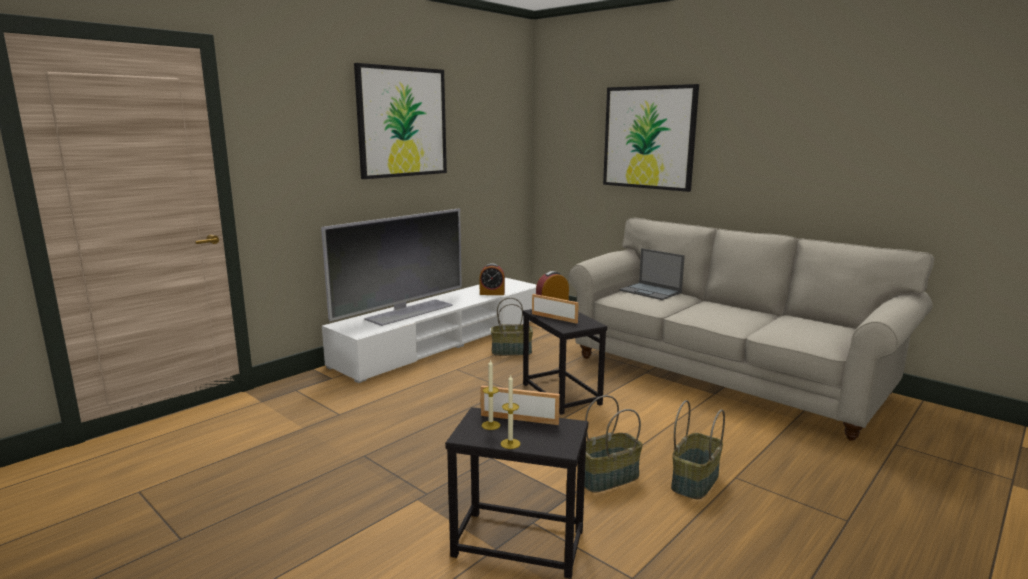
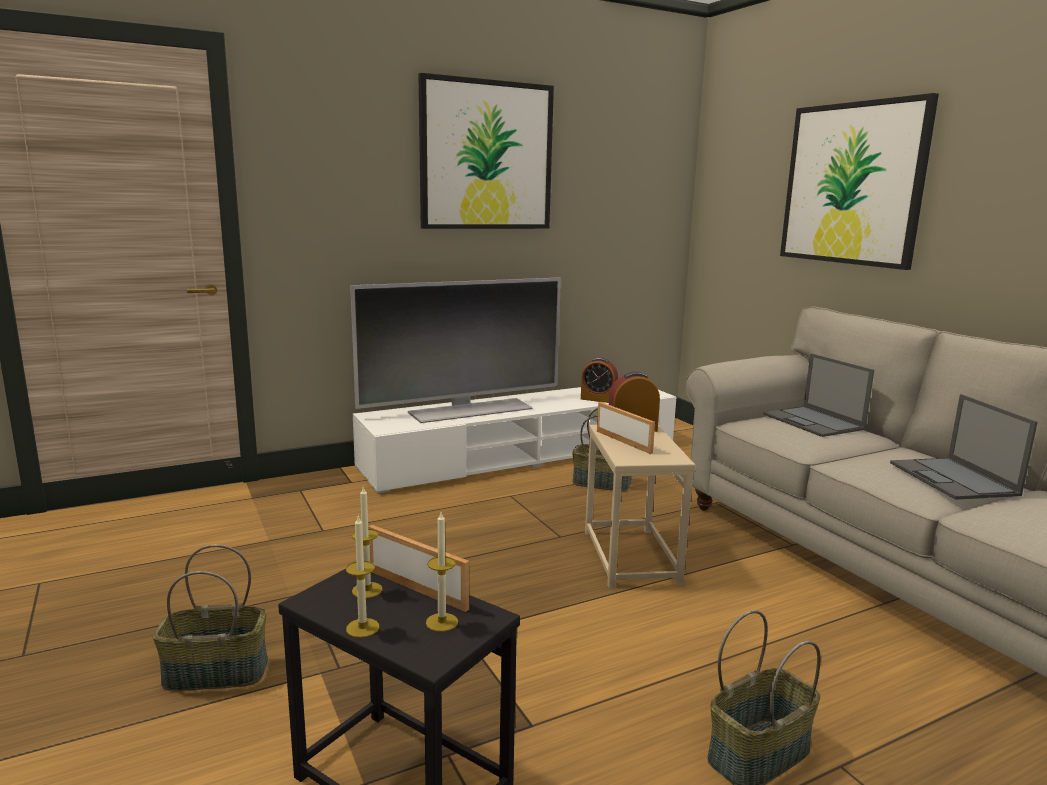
camera: 20 degrees right, 0 degrees up
black side table [523,309,607,415] -> beige side table [585,425,696,588]
basket [584,395,643,493] -> basket moved to [153,544,268,691]
none -> candle [426,512,458,632]
none -> laptop [890,394,1038,500]

